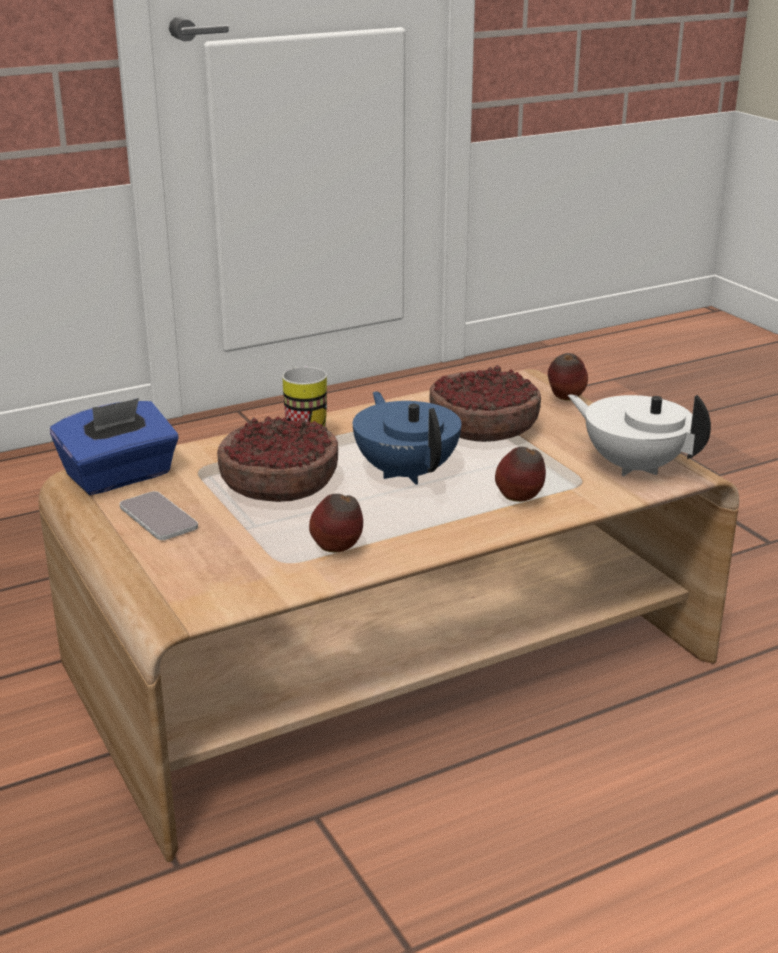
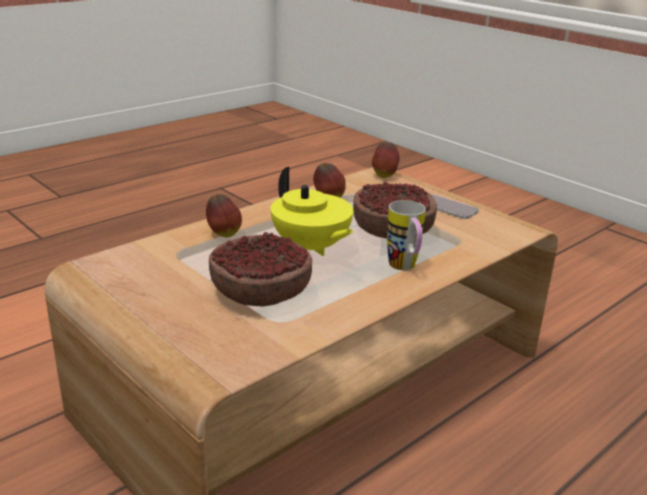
camera: 165 degrees right, 0 degrees up
blue tissue box [50,398,179,495] -> none
blue teapot [353,391,461,485] -> yellow teapot [270,167,354,256]
apple [548,353,588,401] -> apple moved to [372,142,400,178]
white teapot [568,395,711,476] -> none

